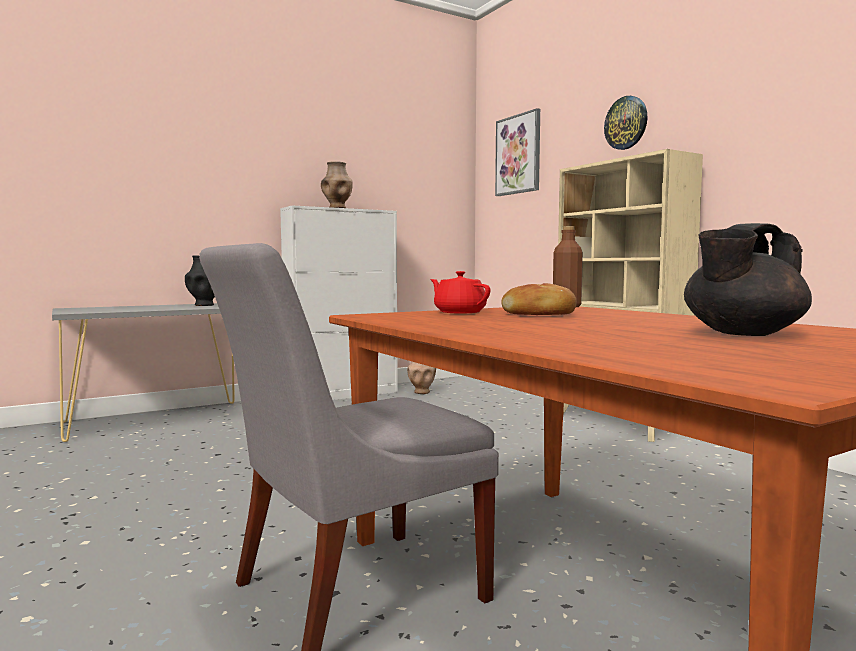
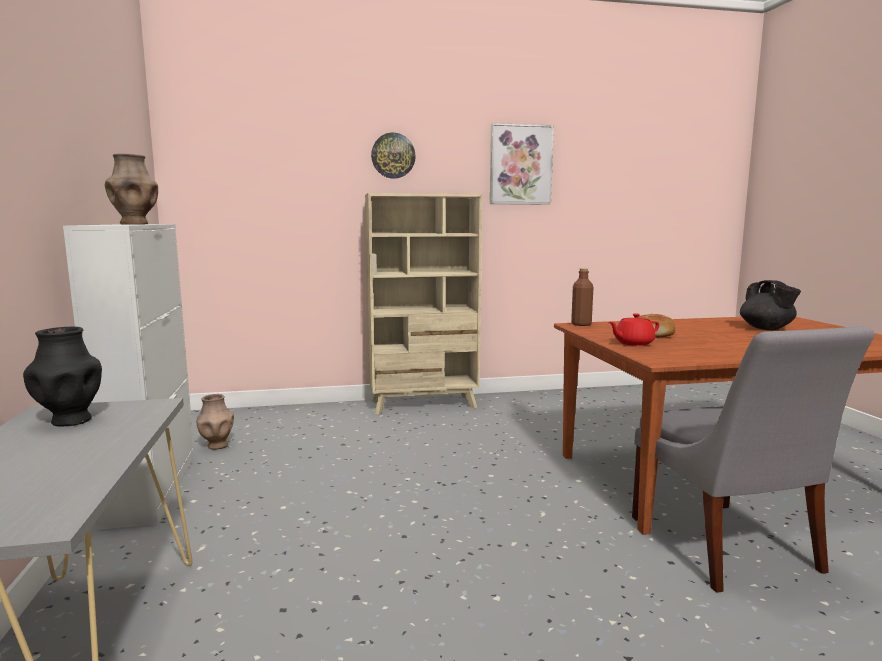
camera: 70 degrees left, 5 degrees up
picture [495,108,540,196] -> picture moved to [490,123,554,204]

